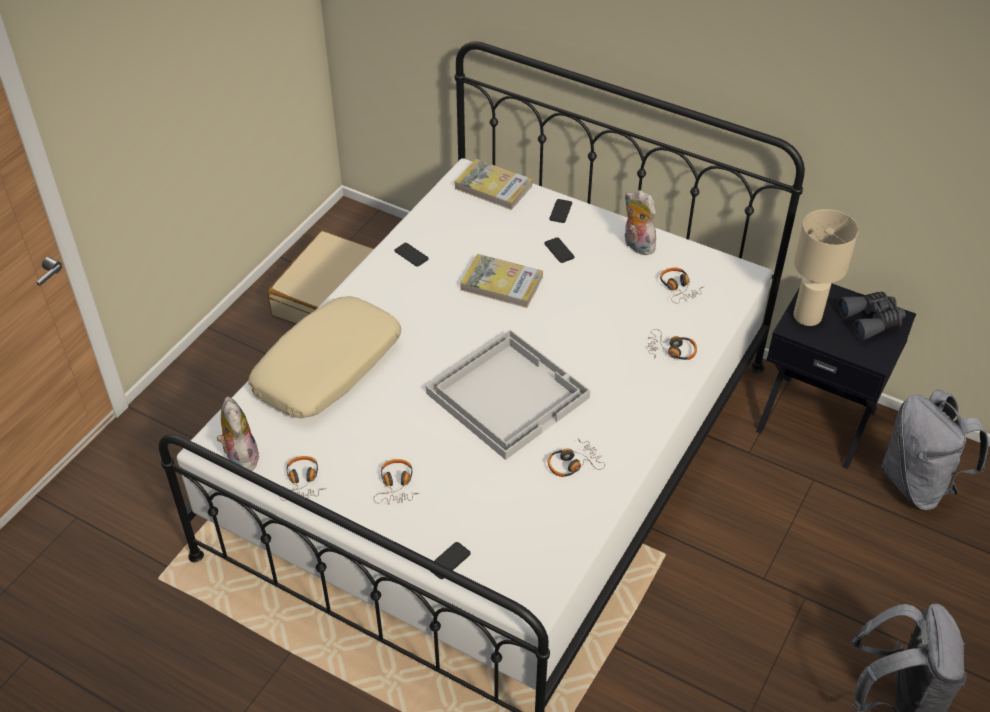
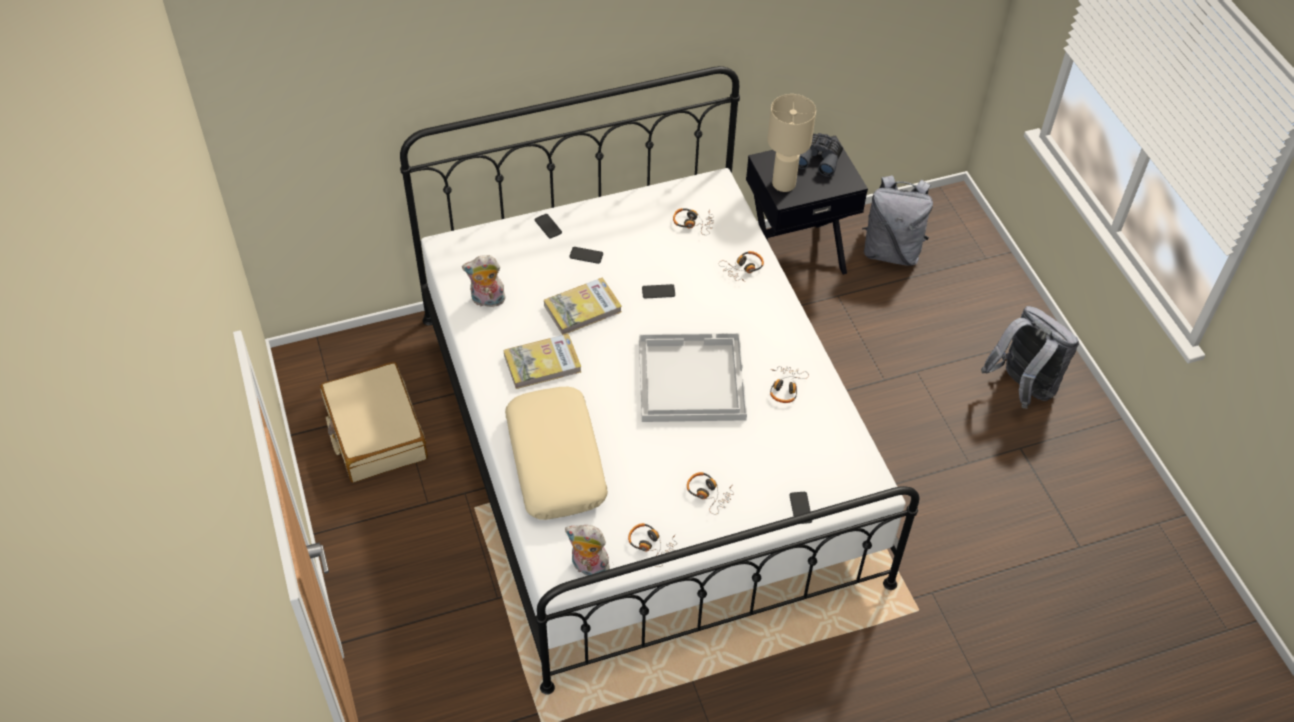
camera: 50 degrees left, 5 degrees up
phone [395,243,429,267] -> phone moved to [642,284,675,298]
book [455,159,532,210] -> book moved to [504,334,581,389]
plush toy [624,190,657,255] -> plush toy moved to [462,255,508,307]

